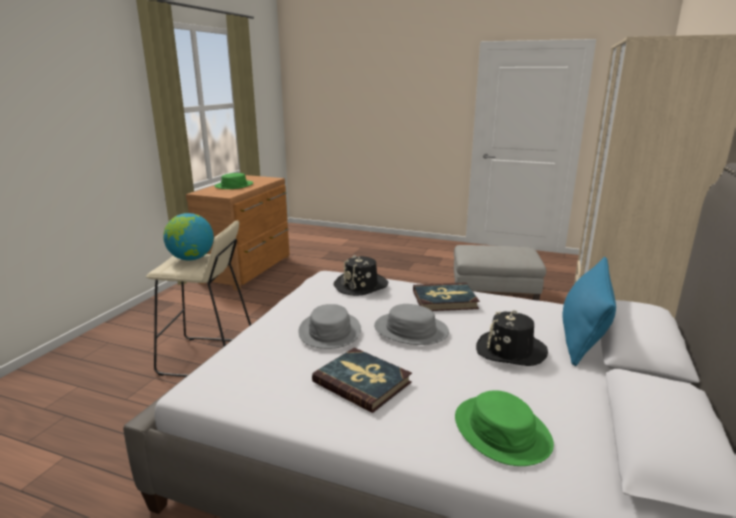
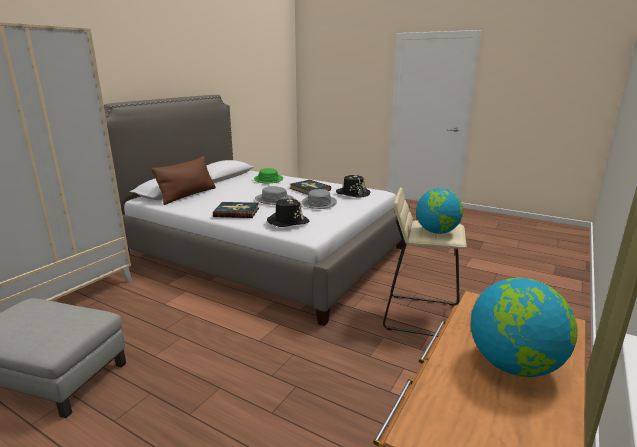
camera: 170 degrees left, 0 degrees up
green hat [214,173,253,189] -> globe [470,278,578,377]
black hat [476,310,548,366] -> black hat moved to [336,174,371,198]
blue pillow [562,257,616,366] -> brown pillow [151,156,216,205]

